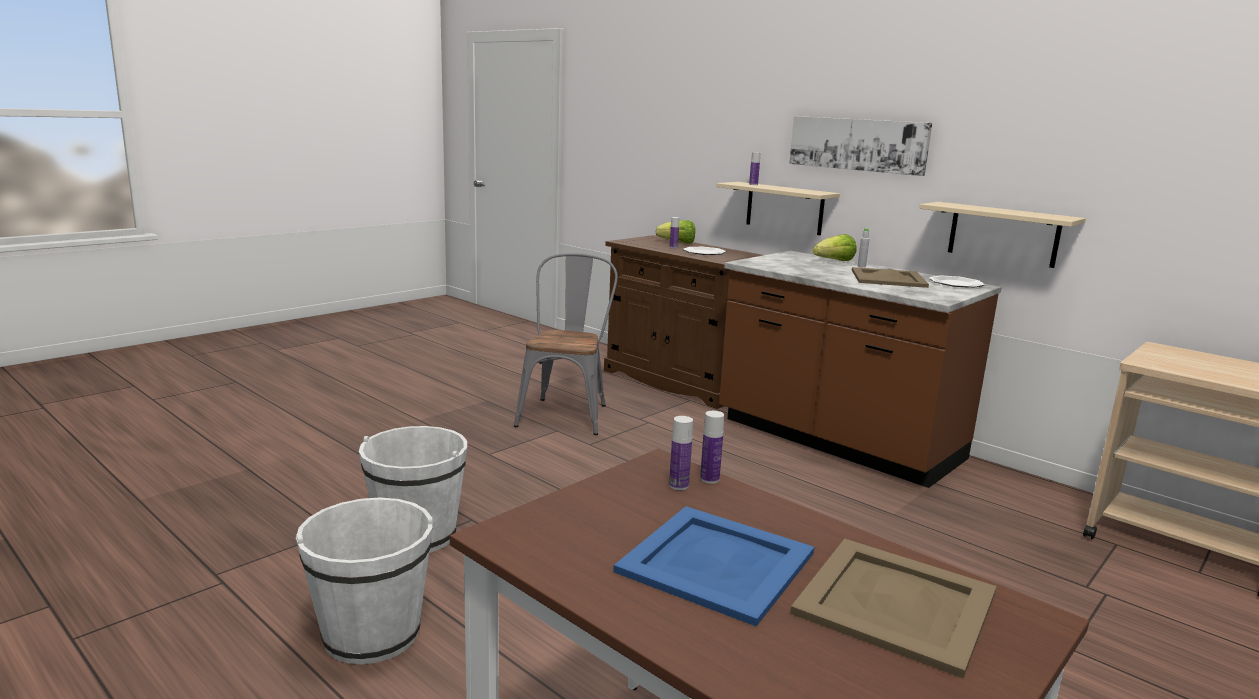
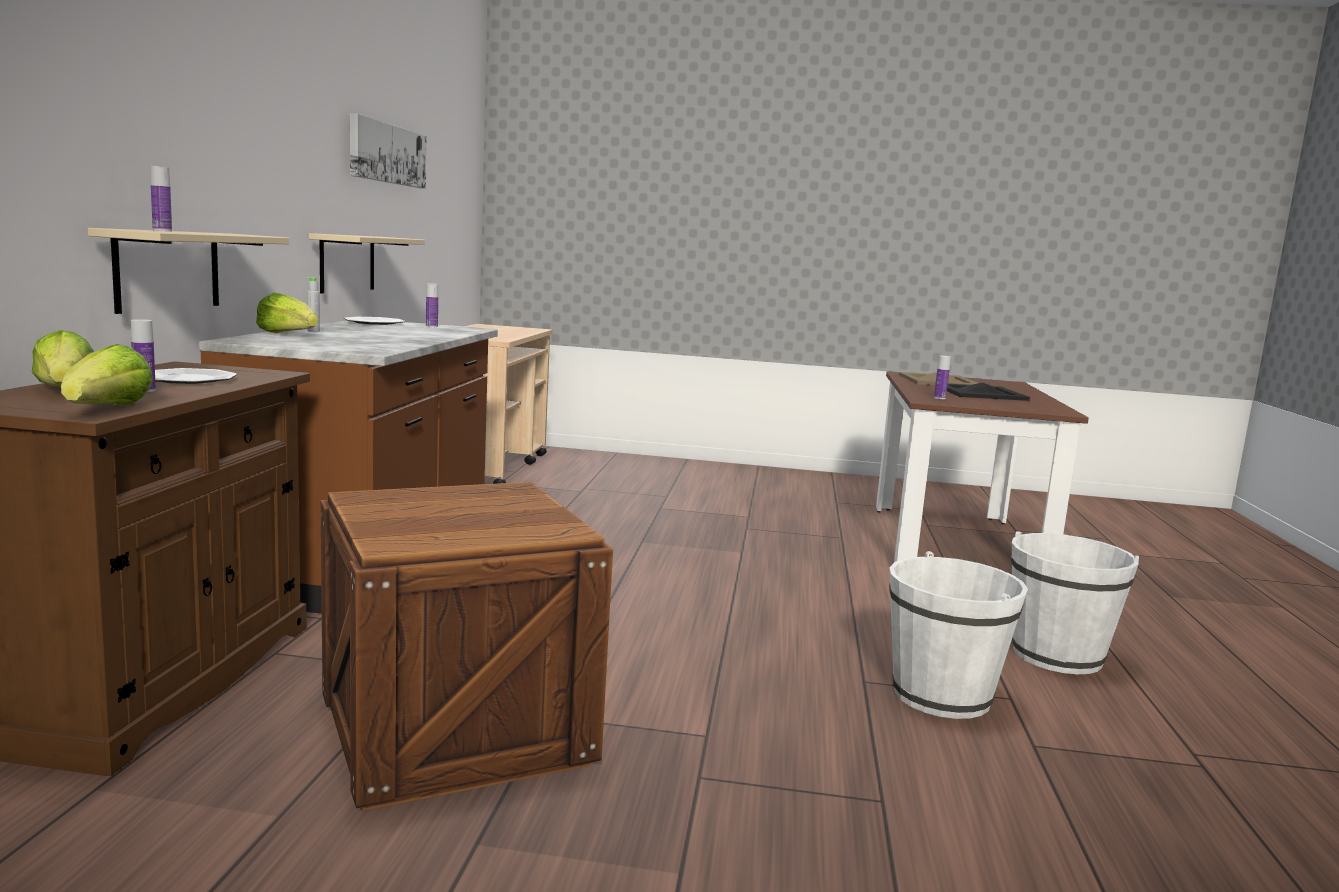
camera: 125 degrees left, 5 degrees down
grey chair [514,253,618,435] -> crate [320,482,613,811]
blue tray [613,506,814,627] -> black tray [947,382,1030,401]
bottle [700,411,724,484] -> bottle moved to [426,283,438,327]
picture [789,116,932,176] -> picture moved to [350,113,426,189]
beige tray [852,267,929,288] -> none
none -> lettuce [61,344,153,406]

